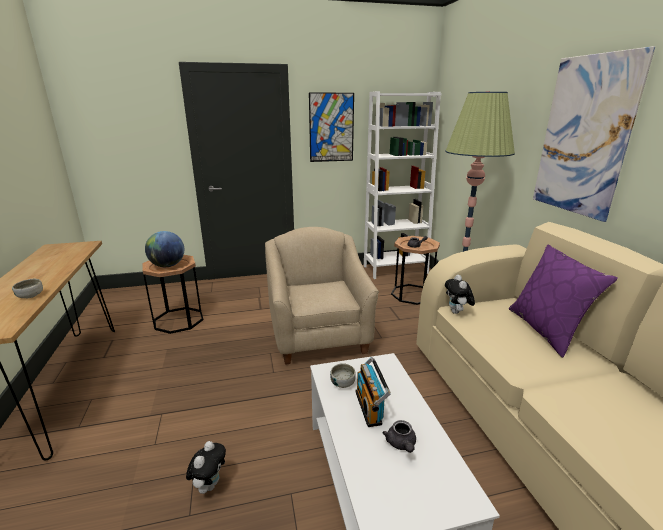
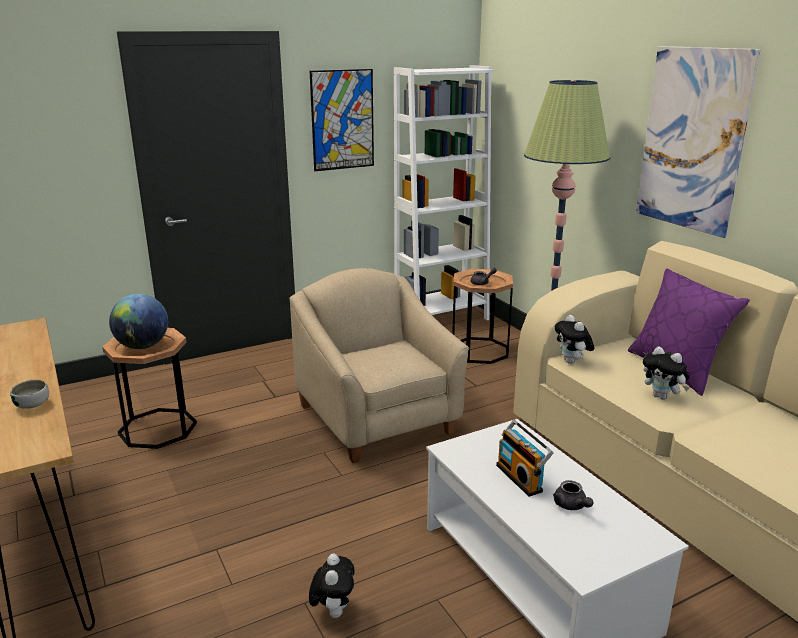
camera: 15 degrees left, 0 degrees up
bowl [330,363,356,388] -> none
none -> plush toy [643,346,690,400]

